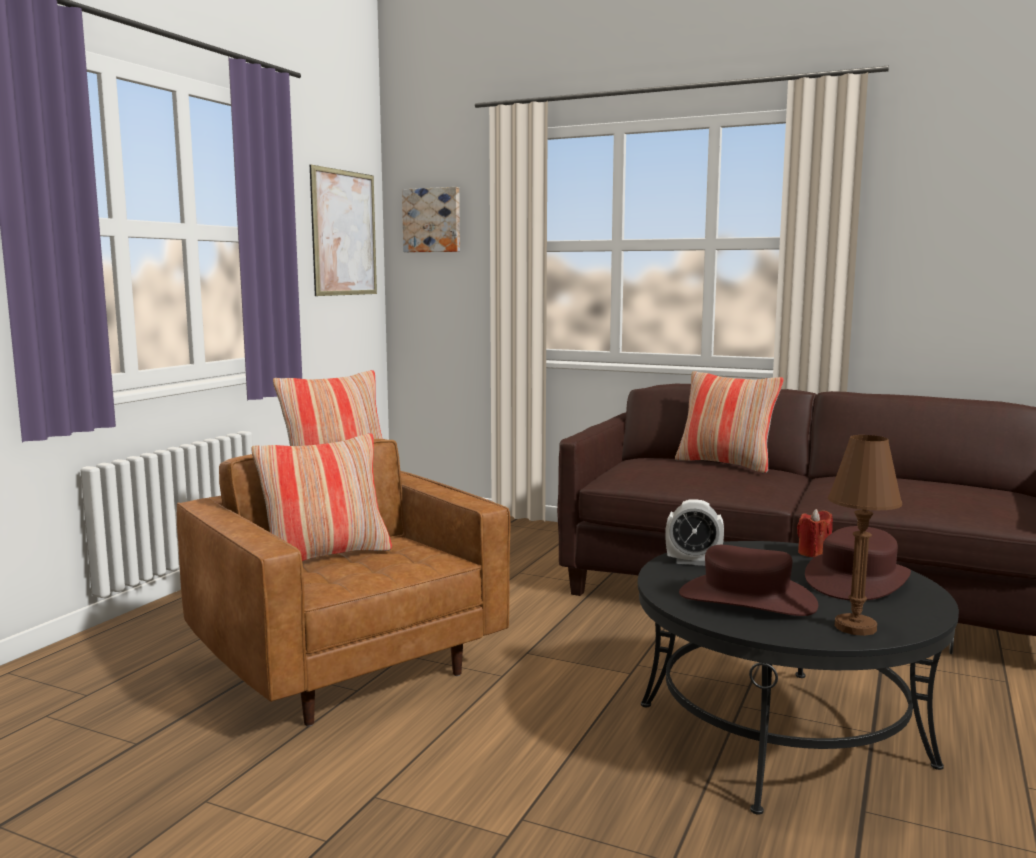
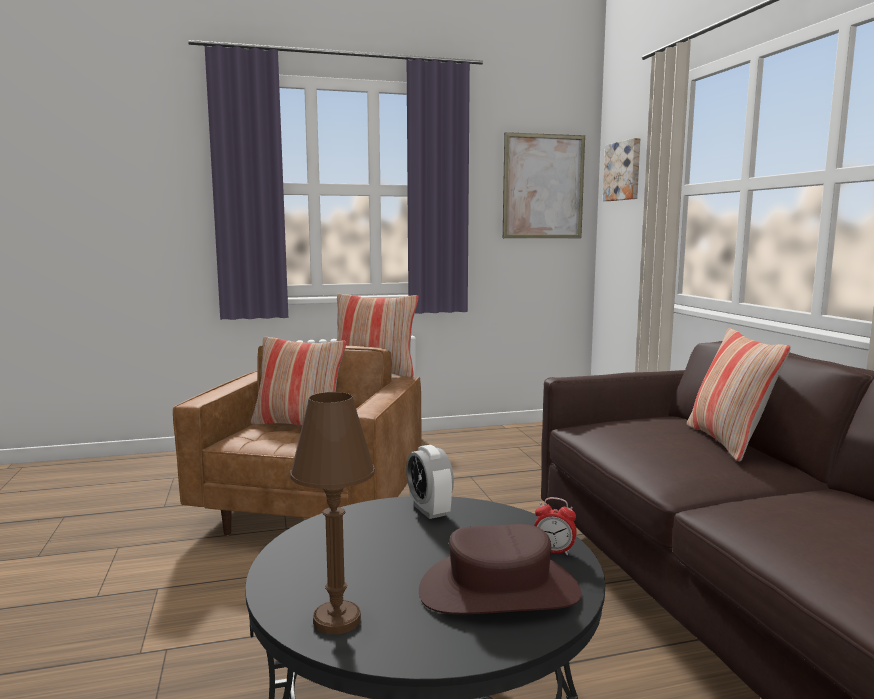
camera: 50 degrees right, 0 degrees up
brown hat [679,545,818,616] -> none
red candle [797,509,833,558] -> alarm clock [534,497,576,555]

